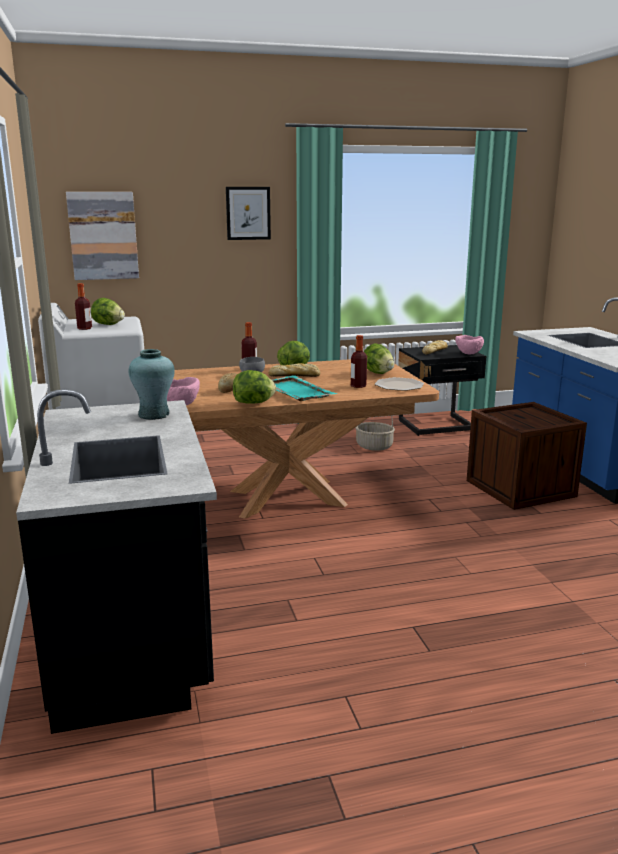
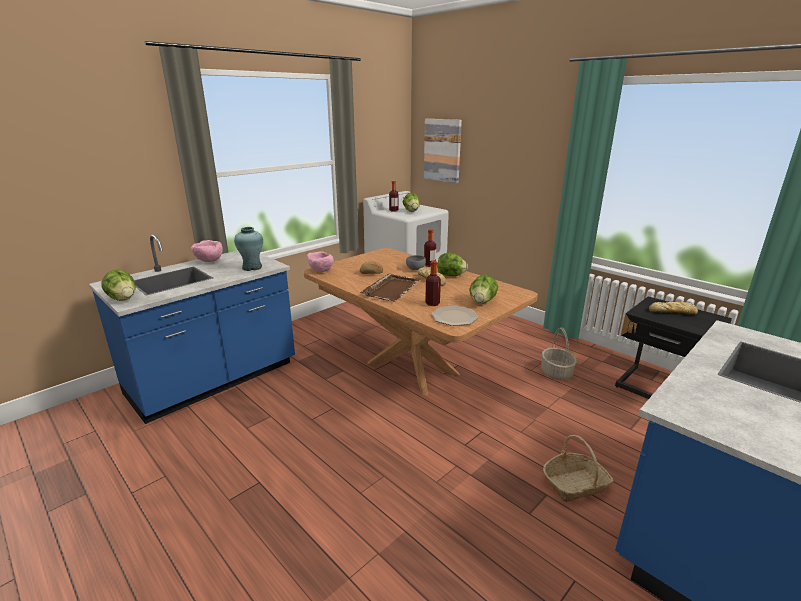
camera: 60 degrees right, 5 degrees up
black counter [16,389,217,734] -> blue counter [89,234,295,424]
picture [226,187,271,240] -> none
lettuce [233,370,276,404] -> lettuce moved to [102,270,136,301]
turquoise tray [271,375,338,401] -> brown tray [360,273,420,301]
pink bowl [455,335,484,354] -> pink bowl moved to [191,240,223,262]
crate [467,402,587,510] -> basket [543,435,614,501]

